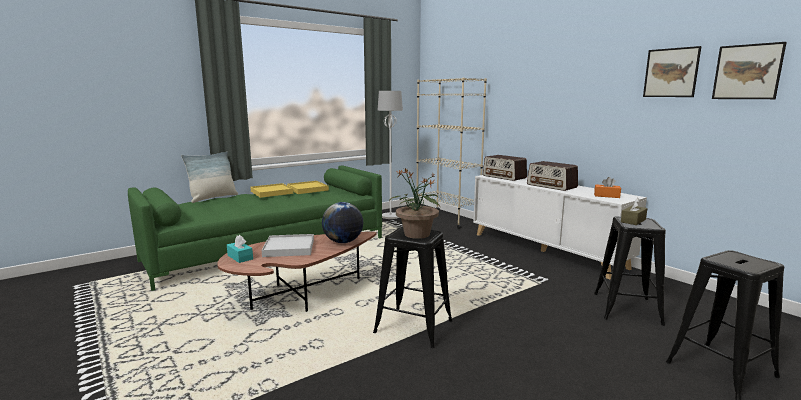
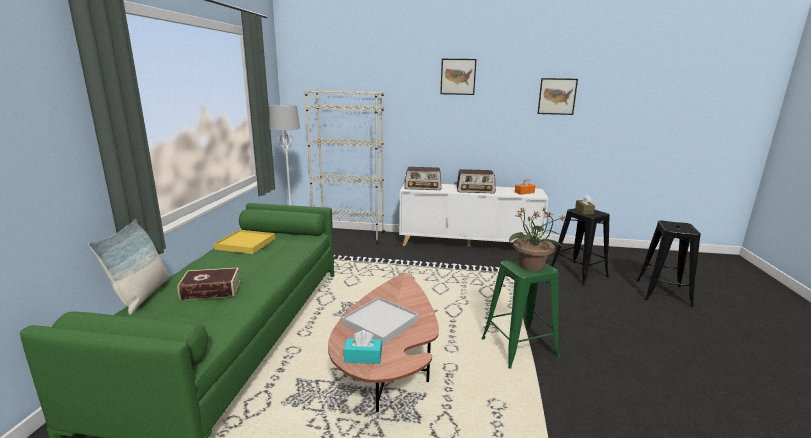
camera: 45 degrees left, 5 degrees up
yellow tray [250,183,293,198] -> none
globe [322,202,363,243] -> none
black stool [373,227,453,348] -> green stool [481,259,560,369]
picture [712,42,787,99] -> picture moved to [440,59,477,95]
none -> book [177,267,240,300]

